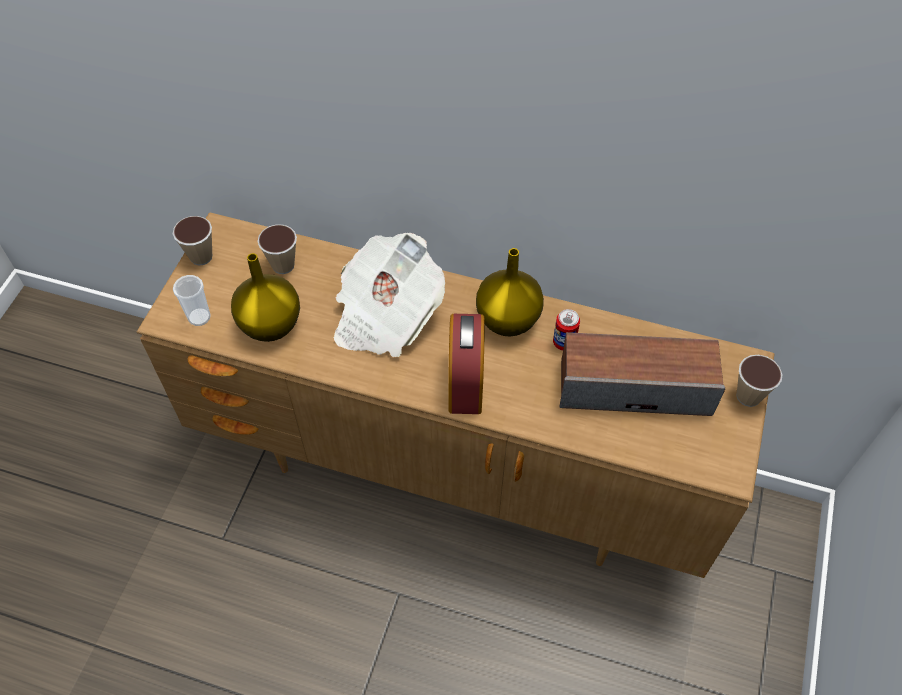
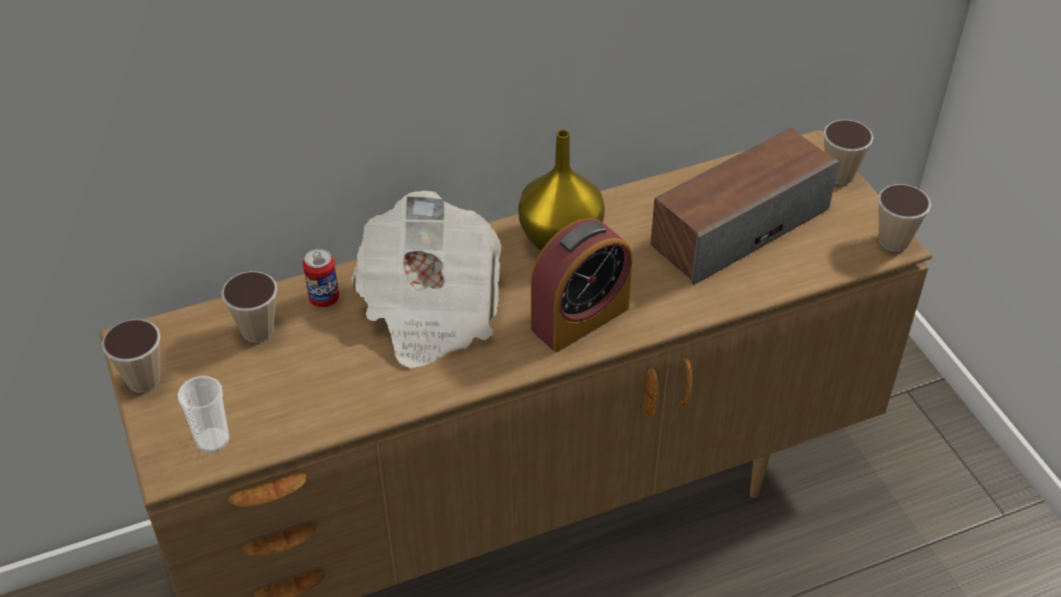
camera: 40 degrees left, 10 degrees down
yellow vase [231,253,300,342] -> none
alarm clock [448,314,485,414] -> alarm clock turned 90 degrees clockwise [531,218,633,352]
can [553,309,580,351] -> can moved to [303,249,339,307]
none -> cup [878,184,931,252]

